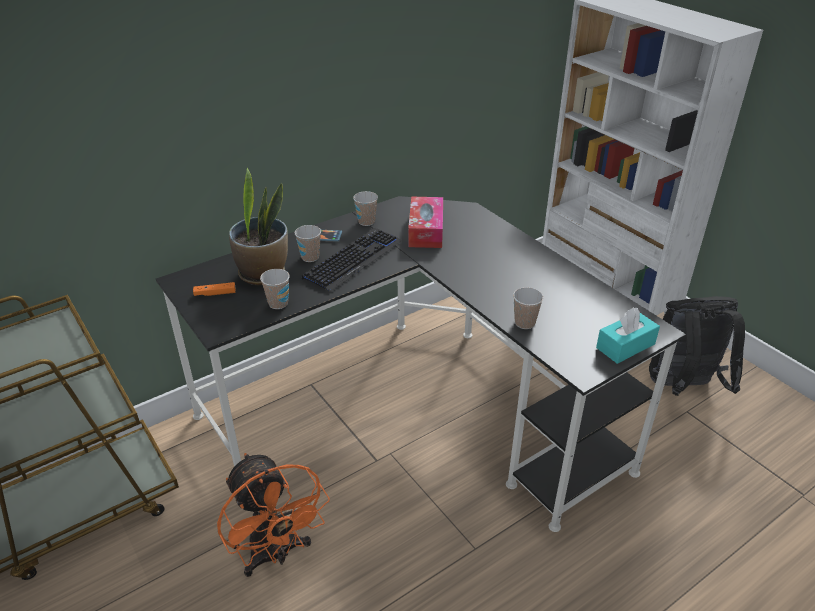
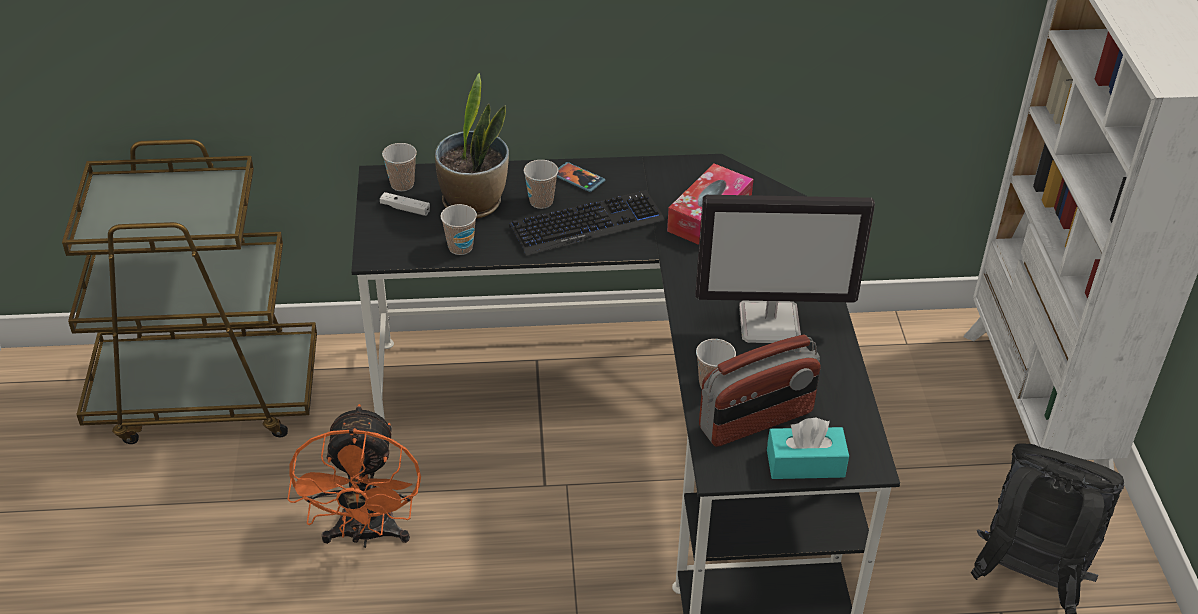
camera: 30 degrees right, 5 degrees up
orange game controller [193,282,236,296] -> white game controller [380,192,430,216]
cup [353,191,378,226] -> cup moved to [382,143,417,191]
none -> monitor [695,195,875,343]
none -> radio [699,335,820,447]

